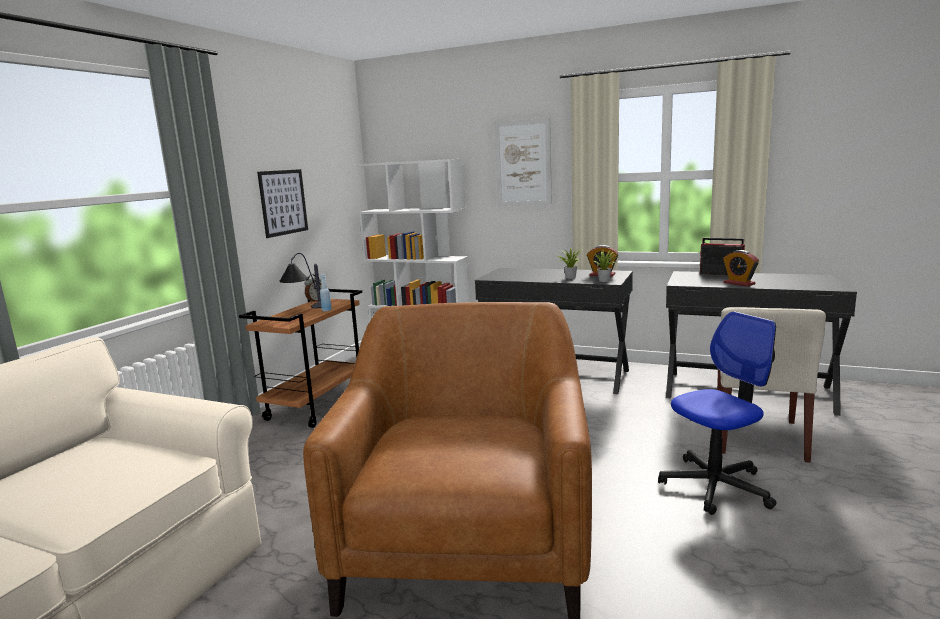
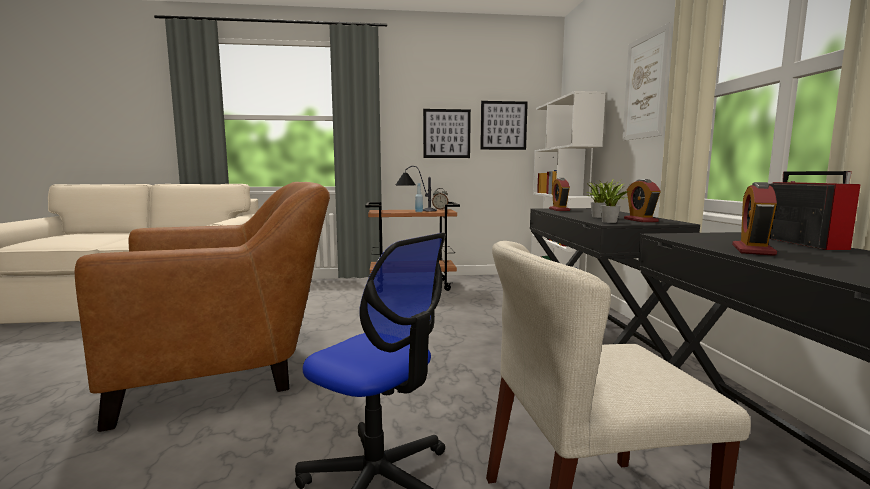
camera: 60 degrees right, 5 degrees down
none -> picture [480,101,528,150]
none -> alarm clock [549,178,570,211]

